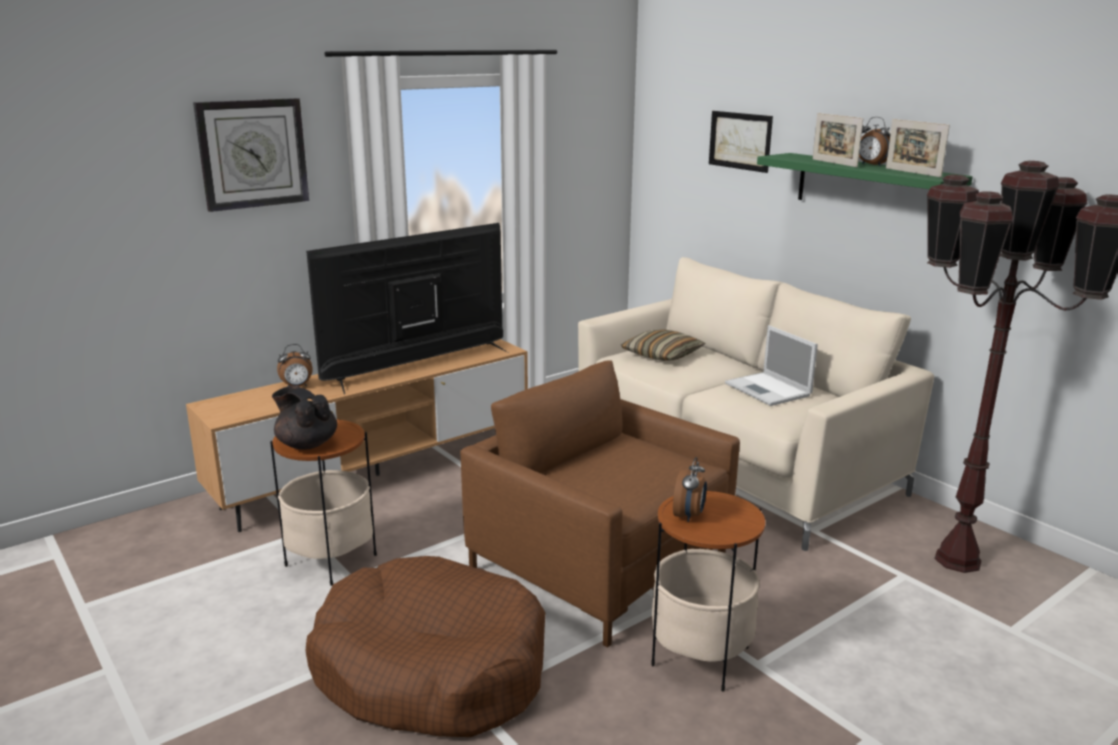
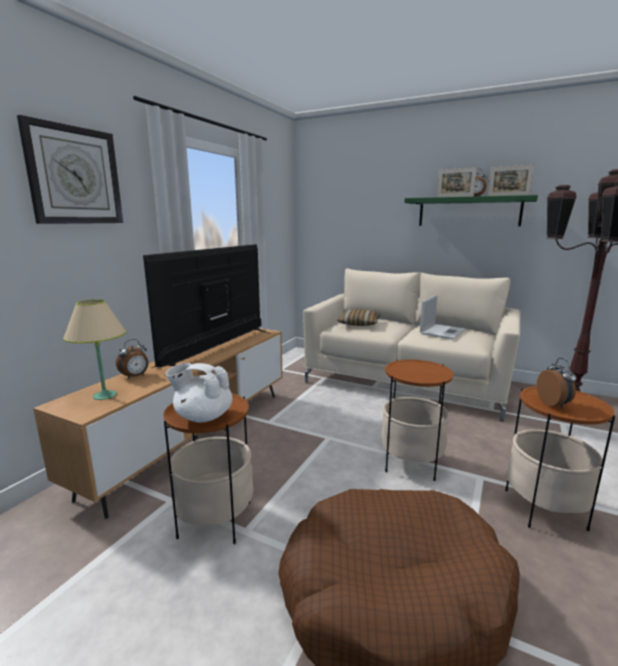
camera: 25 degrees left, 5 degrees down
black teapot [272,385,337,450] -> white teapot [166,363,232,423]
brown armchair [460,360,740,647] -> side table [381,359,454,481]
picture [709,111,773,173] -> none
laptop [725,325,818,406] -> laptop turned 90 degrees counterclockwise [420,295,465,340]
none -> beige table lamp [63,300,126,400]

